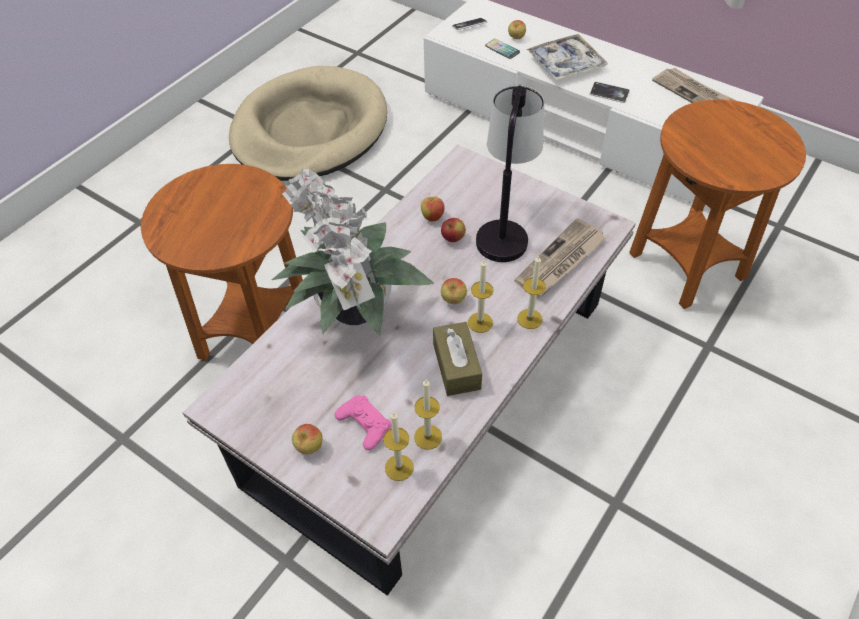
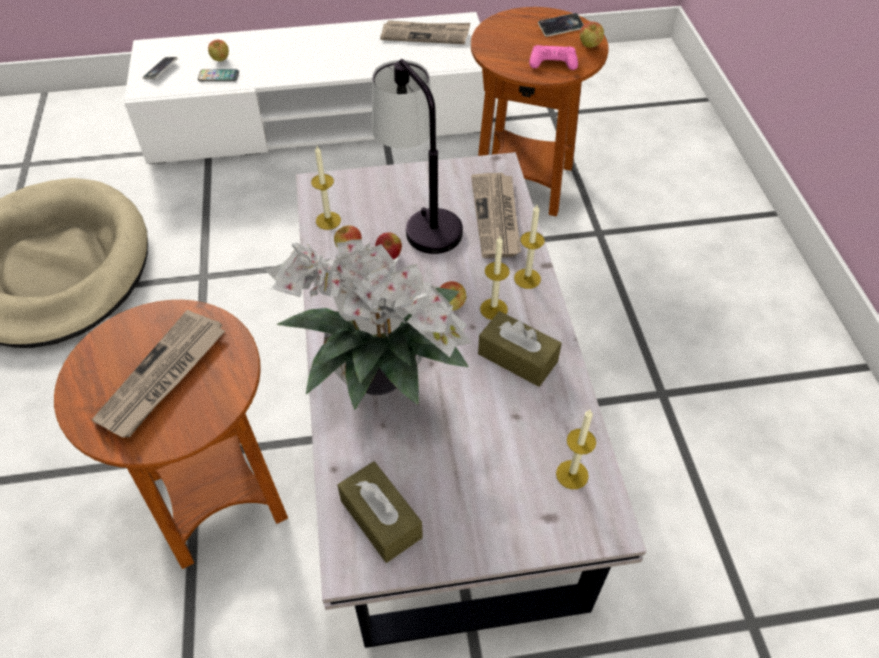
camera: 45 degrees left, 0 degrees up
apple [292,424,323,454] -> apple moved to [580,22,604,48]
pink game controller [334,395,392,450] -> pink game controller moved to [530,45,578,70]
candle [414,380,442,450] -> candle moved to [311,146,341,230]
tray [526,34,608,81] -> none
phone [590,82,630,103] -> phone moved to [538,13,584,37]
none -> newspaper [92,310,225,438]
none -> brown tissue box [338,461,423,563]

